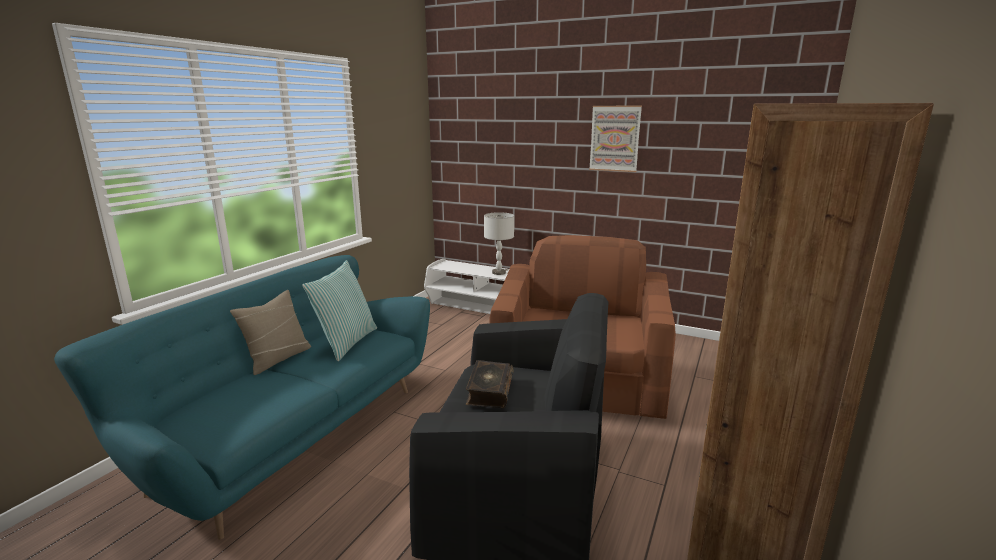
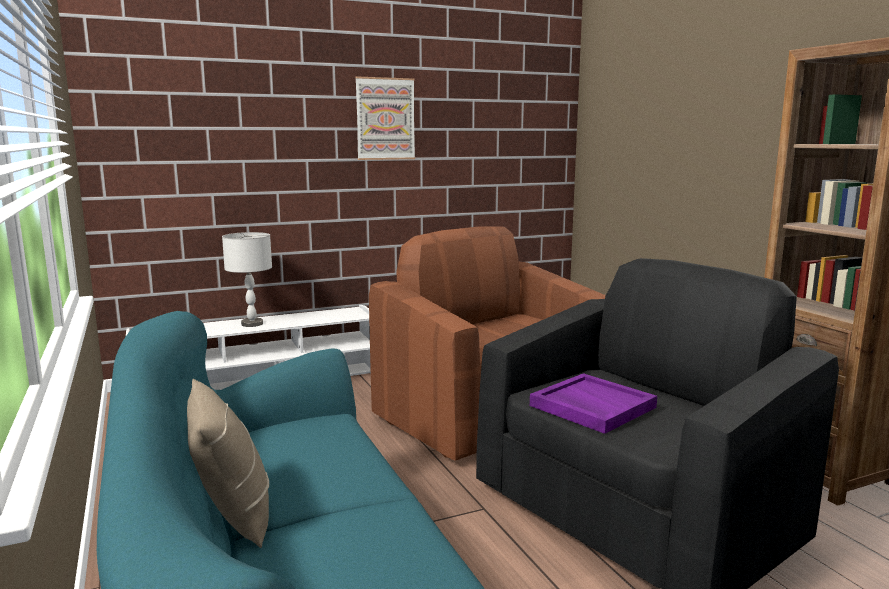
camera: 50 degrees left, 5 degrees down
pillow [302,260,377,361] -> none
book [466,360,513,408] -> purple tray [530,373,657,434]

